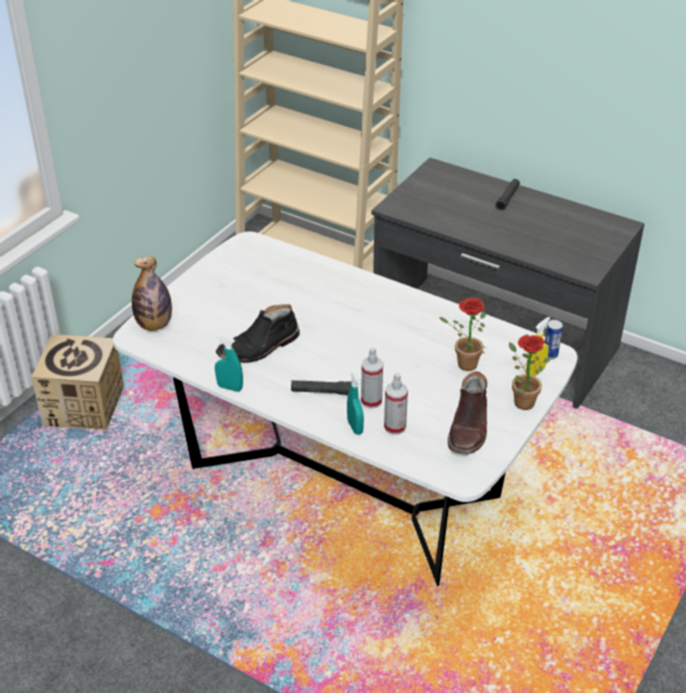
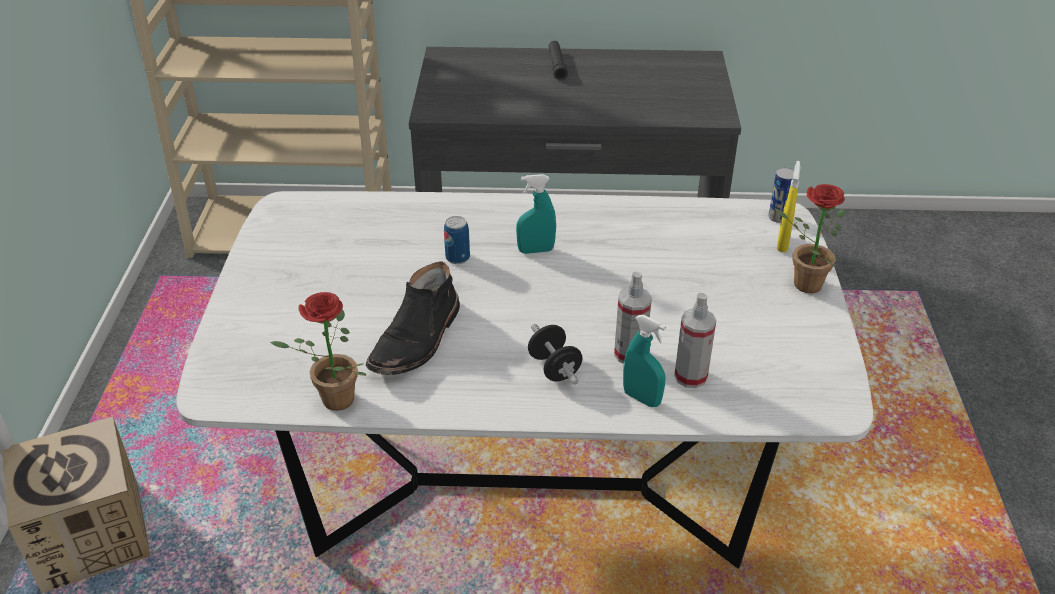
camera: 30 degrees left, 0 degrees up
bottle [132,256,172,331] -> none
turquoise spray bottle [215,334,243,392] -> turquoise spray bottle moved to [516,174,556,254]
black flashlight [291,380,352,395] -> black dumbbell [528,324,583,384]
potted plant [439,298,486,371] -> potted plant moved to [270,292,367,411]
brown boot [448,371,487,455] -> none
none -> can [444,216,470,264]

